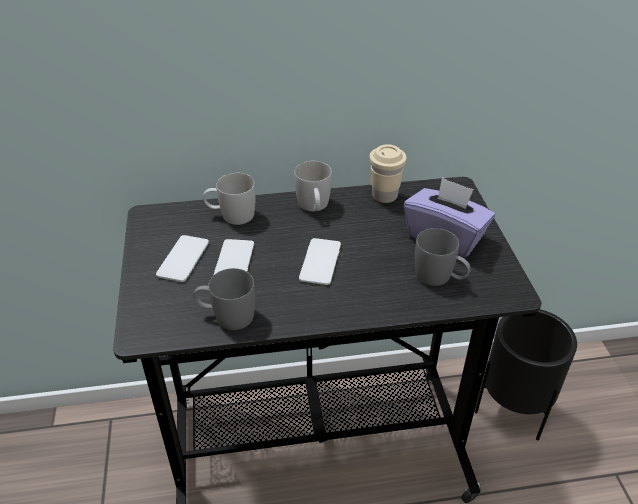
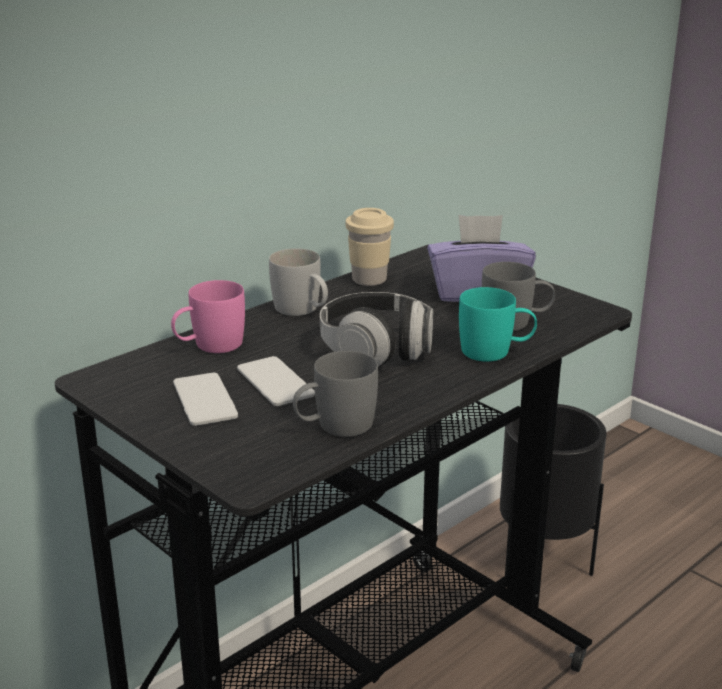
camera: 35 degrees left, 15 degrees down
white mug [203,173,256,225] -> pink mug [171,280,245,353]
phone [299,238,341,285] -> headphones [320,292,433,366]
none -> turquoise mug [459,287,537,362]

